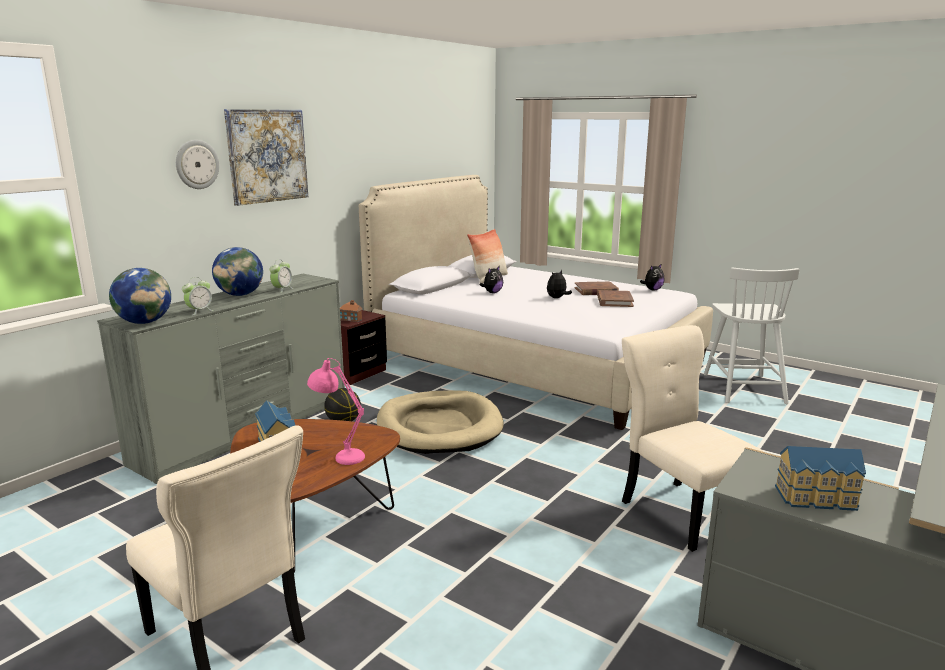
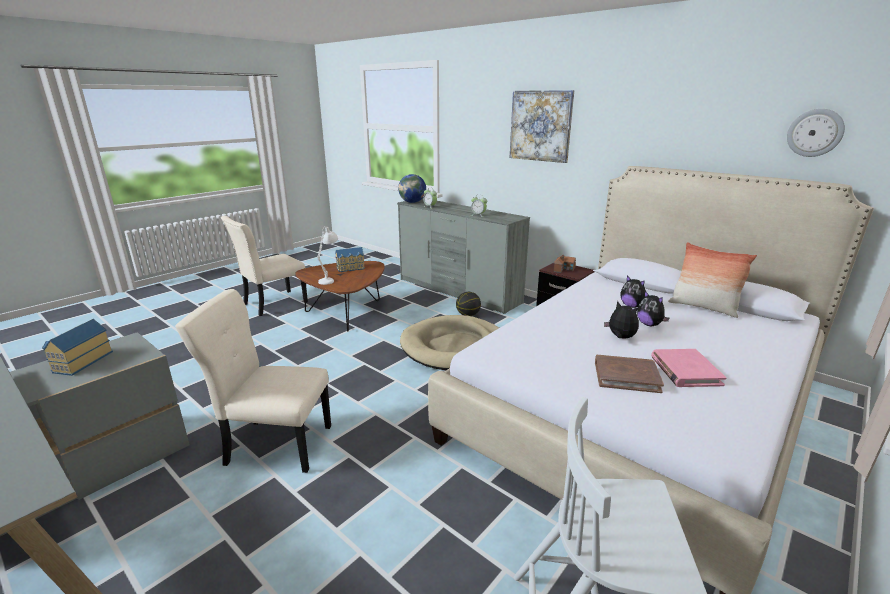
camera: 95 degrees right, 5 degrees up
wall clock [176,140,219,189] -> wall clock moved to [787,109,845,157]
globe [212,247,263,296] -> none
pink table lamp [307,358,365,465] -> white table lamp [317,226,338,285]
brown book [574,281,619,295] -> pink book [651,349,727,387]
beige chair [622,325,764,552] -> beige chair turned 150 degrees counterclockwise [175,289,331,473]
plush toy [640,264,664,290] -> plush toy moved to [637,291,669,326]

